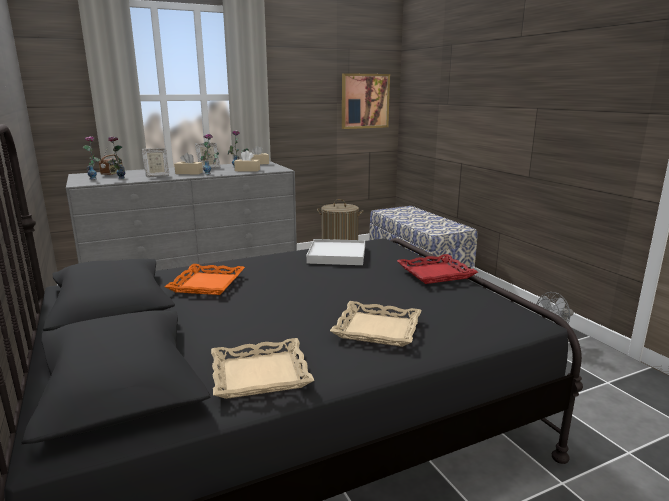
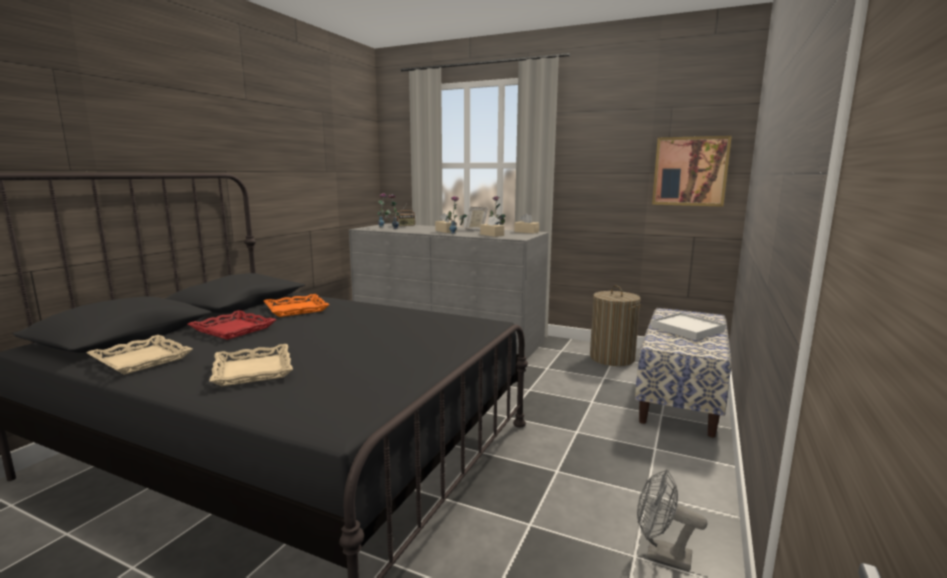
camera: 50 degrees right, 5 degrees down
picture frame [142,148,169,177] -> none
white tray [306,239,365,265] -> white tray moved to [651,313,726,340]
red tray [397,254,478,284] -> red tray moved to [188,310,276,340]

